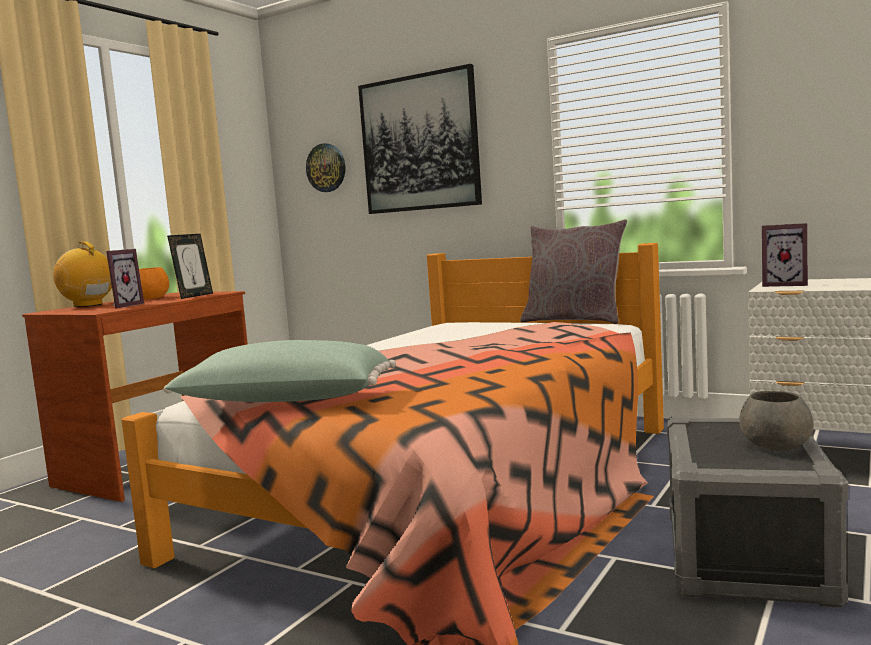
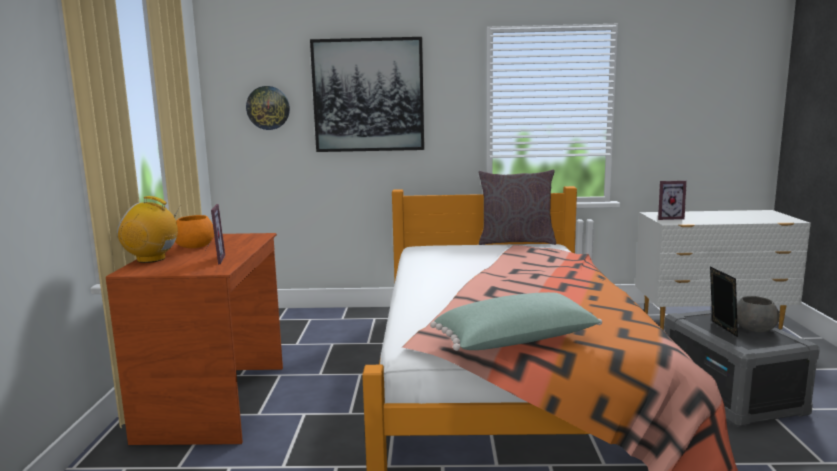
camera: 30 degrees left, 5 degrees up
picture frame [167,234,213,299] -> picture frame moved to [710,267,738,337]

